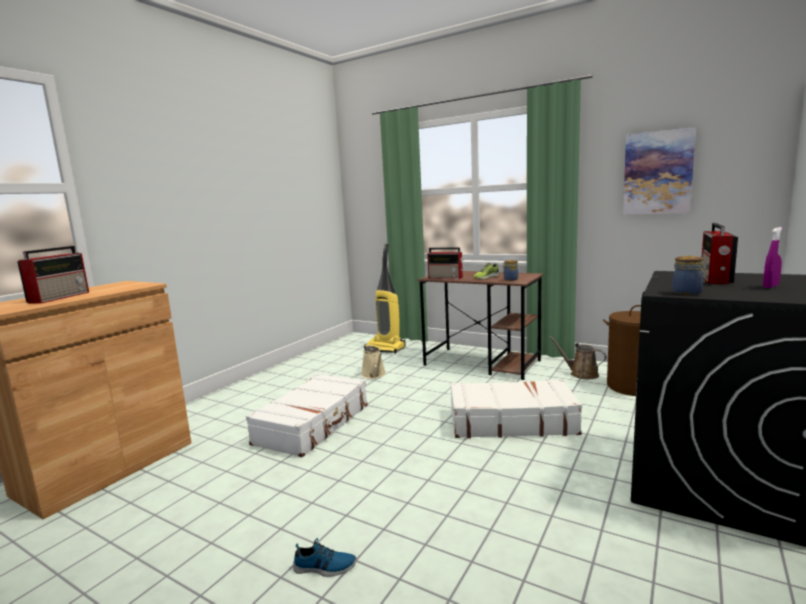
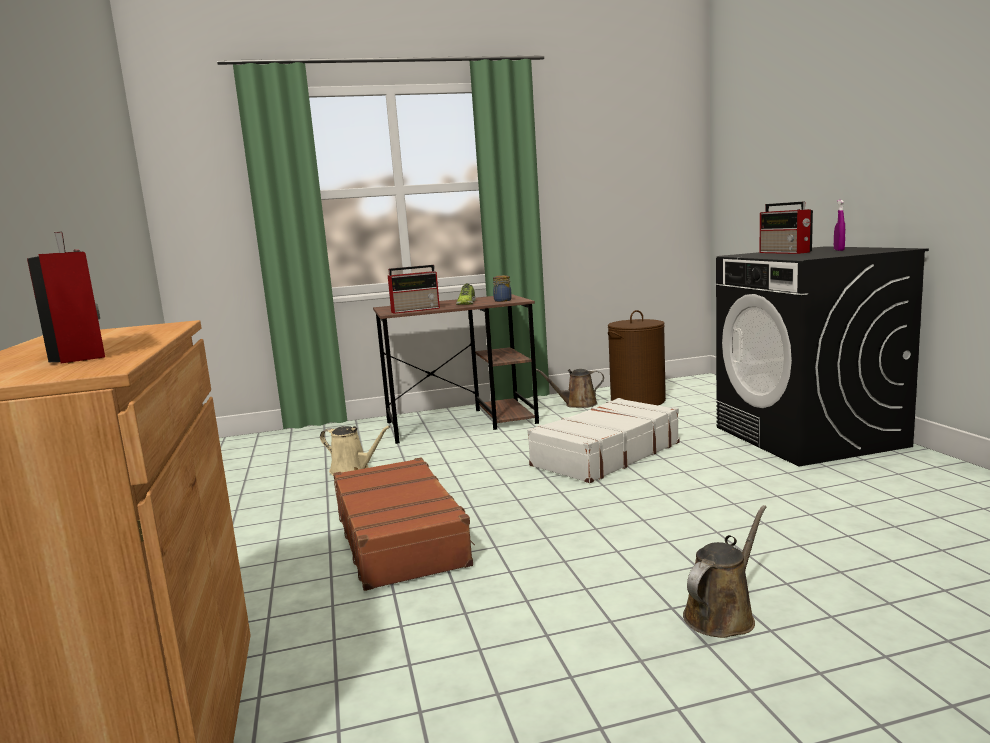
camera: 45 degrees left, 0 degrees up
white suitcase [246,374,367,457] -> brown suitcase [333,458,475,591]
shoe [293,538,356,577] -> brown watering can [683,505,766,638]
vacuum cleaner [364,244,406,354] -> none
picture [623,127,696,215] -> none
jar [672,256,706,295] -> none

